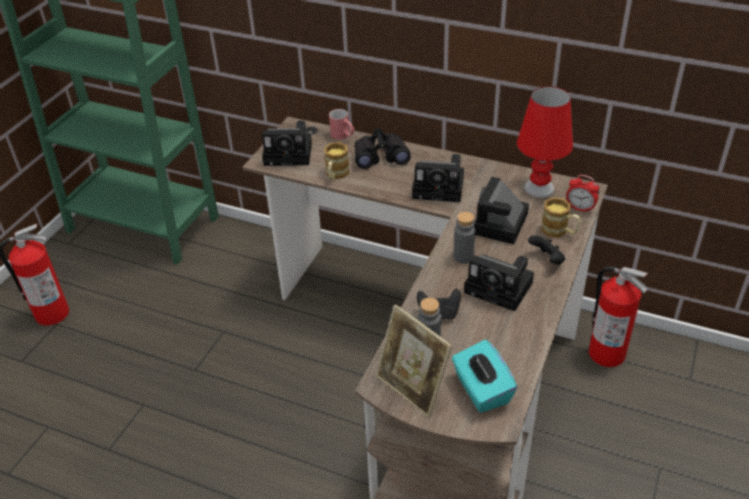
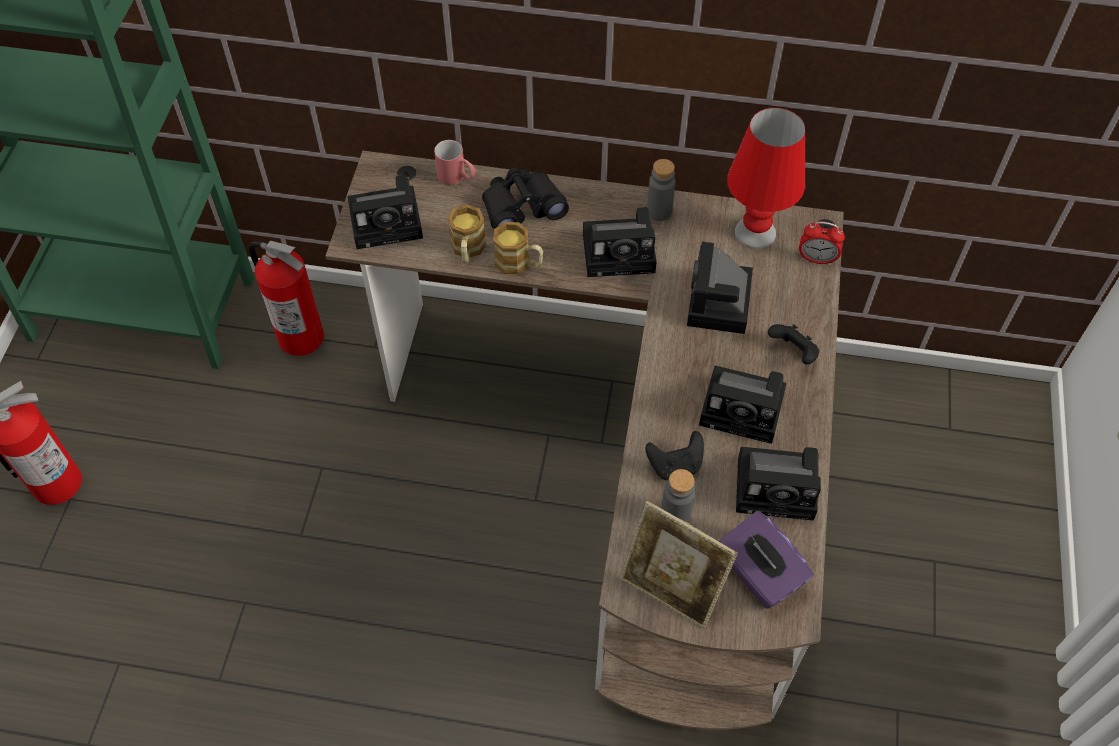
camera: 15 degrees left, 15 degrees up
turquoise tissue box [452,340,517,413] -> purple tissue box [719,511,814,609]
grey bottle [454,212,475,264] -> grey bottle moved to [647,159,675,221]
mug [541,197,581,238] -> mug moved to [493,222,543,274]
fire extinguisher [589,267,648,367] -> fire extinguisher moved to [249,241,324,356]
none -> camera [736,447,821,521]

